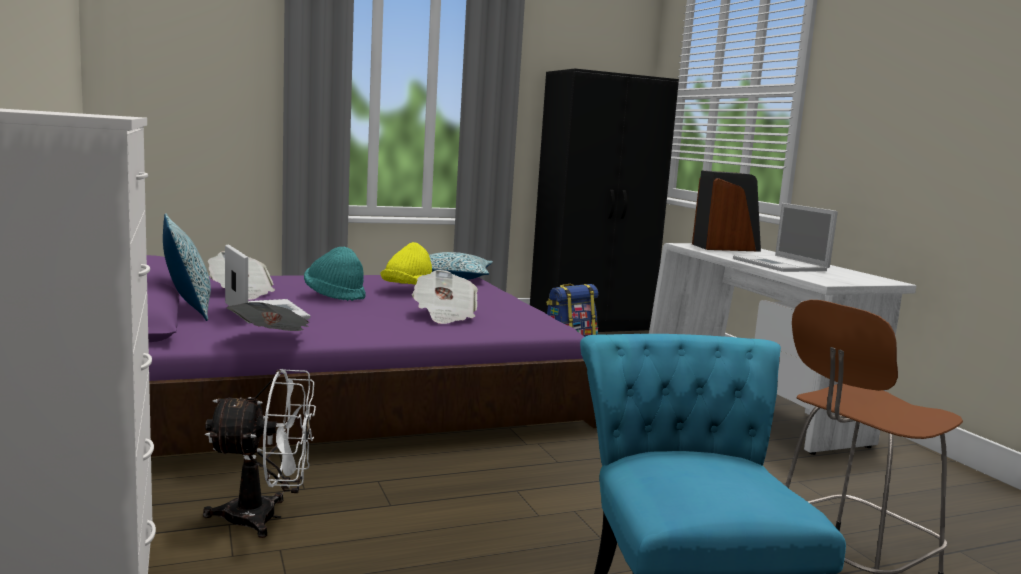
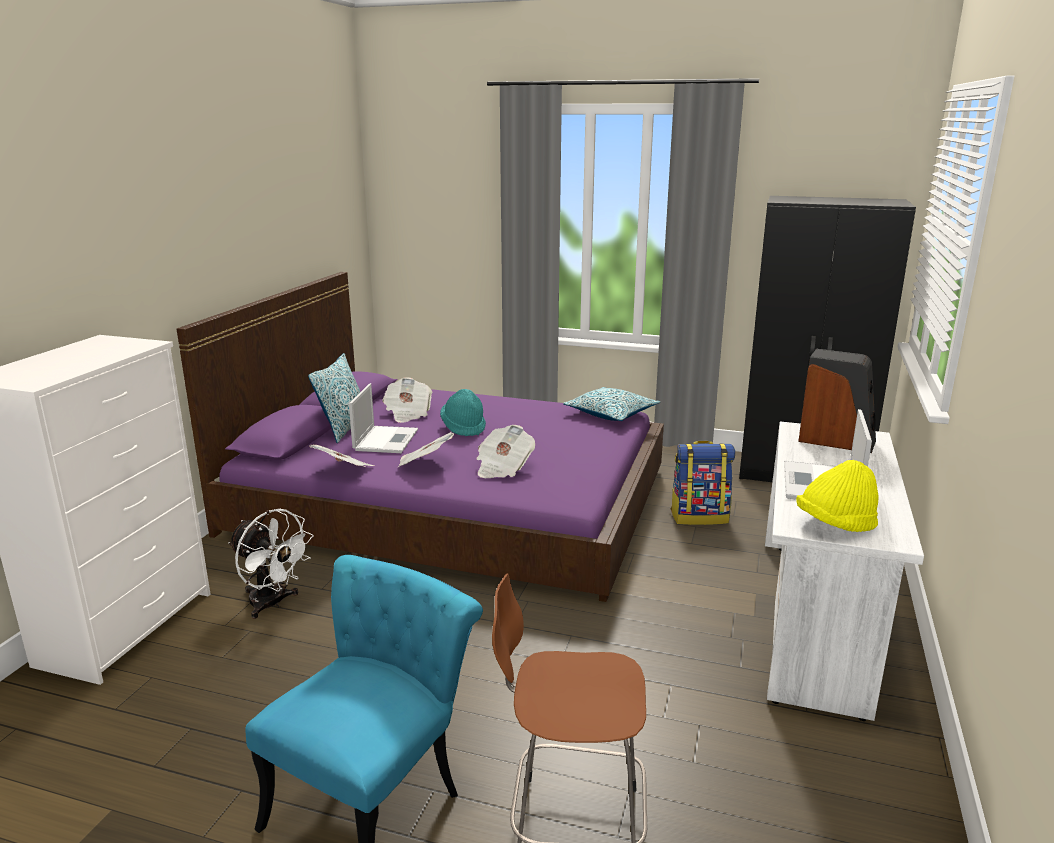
camera: 40 degrees right, 10 degrees up
yellow hat [381,242,432,285] -> yellow hat moved to [796,460,878,532]
none -> newspaper [398,432,454,467]

